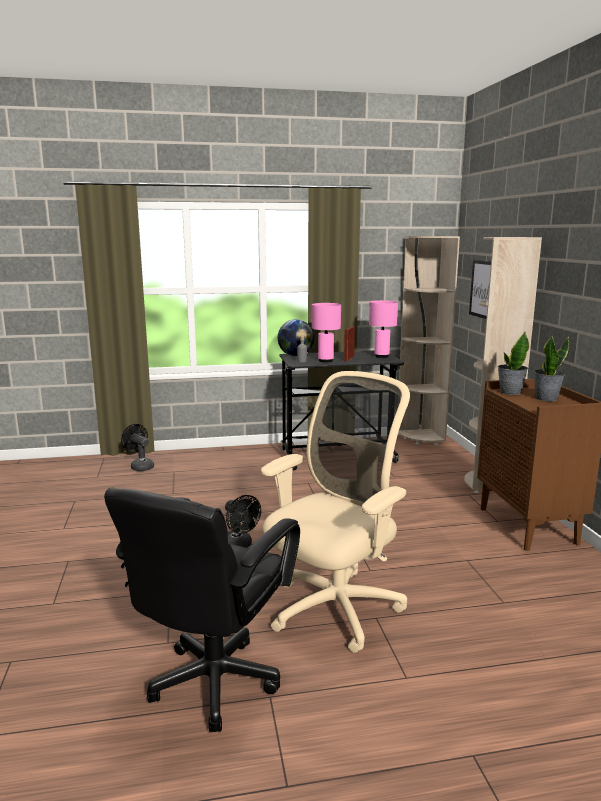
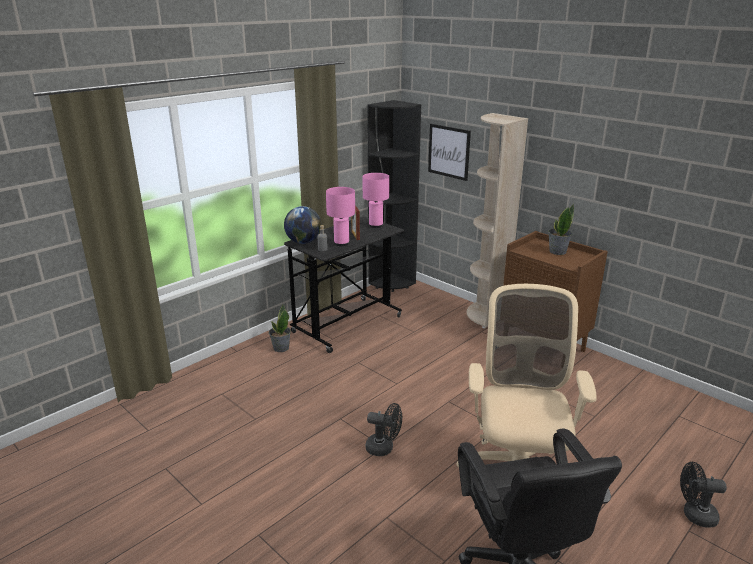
camera: 35 degrees left, 10 degrees up
black fan [121,424,154,471] -> black fan moved to [680,462,727,528]
beige bookcase [398,236,460,445] -> black bookcase [367,100,421,292]
potted plant [498,332,529,395] -> potted plant moved to [269,304,291,352]

